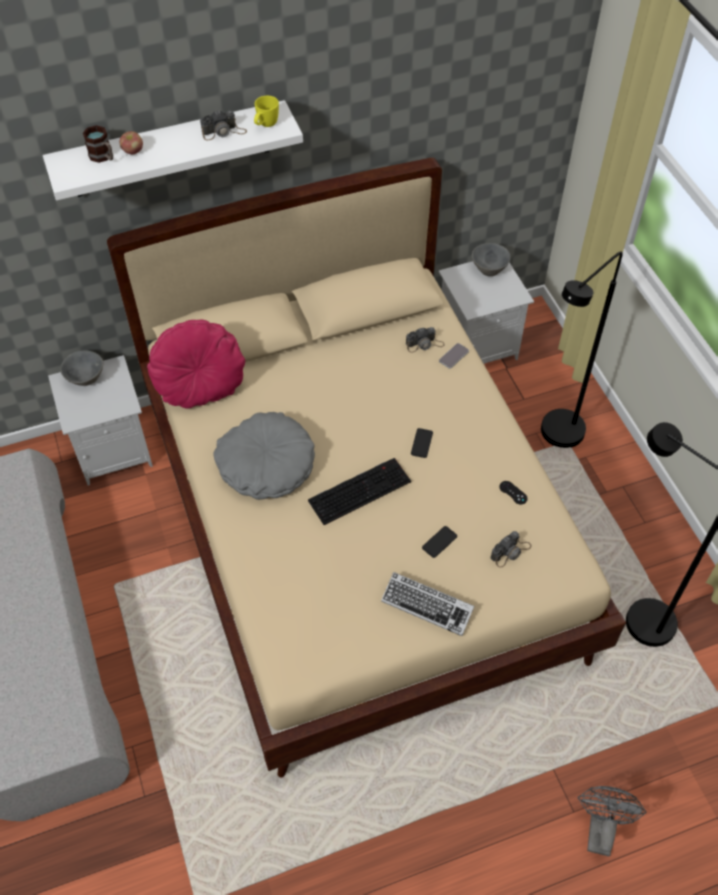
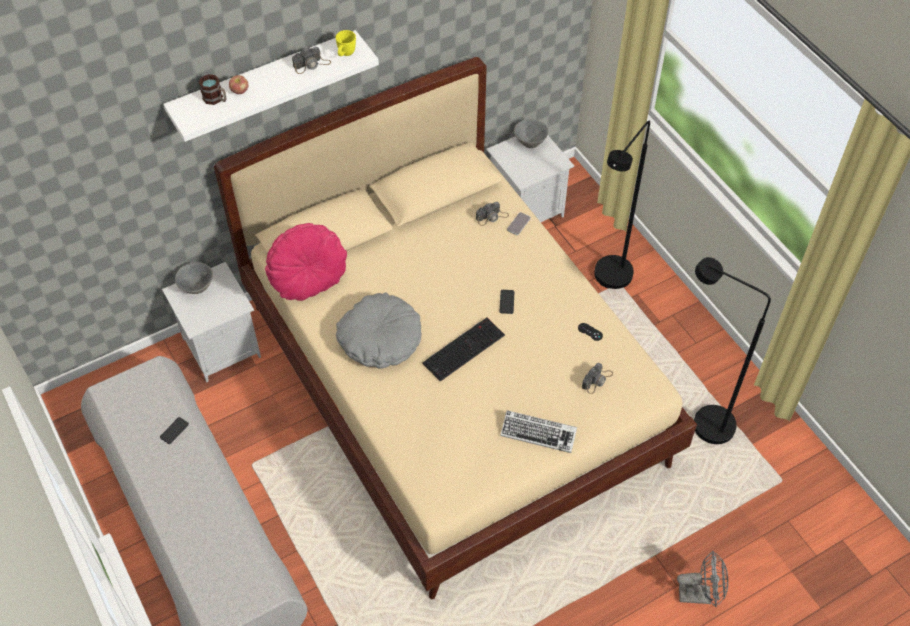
camera: 10 degrees left, 0 degrees up
phone [422,526,457,558] -> phone moved to [160,417,189,444]
grey fan [578,786,647,856] -> grey fan turned 90 degrees clockwise [677,551,728,607]

